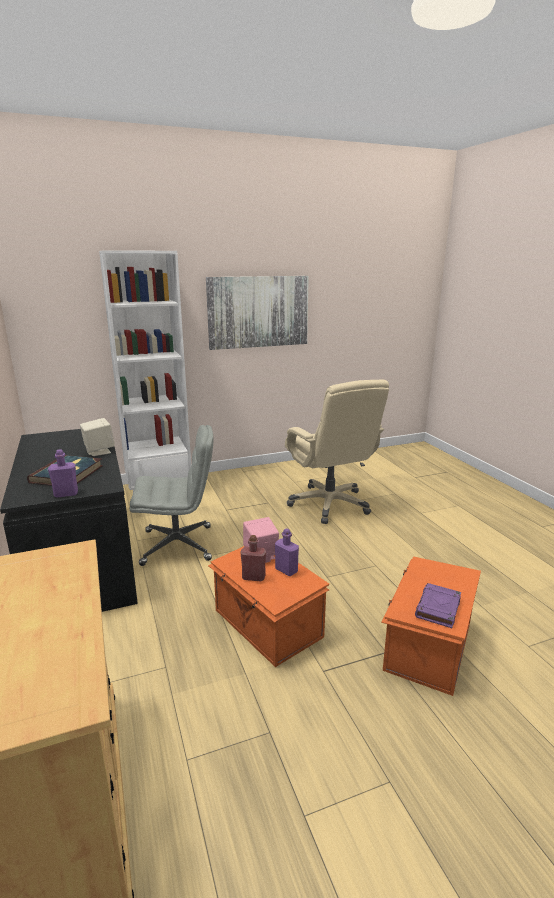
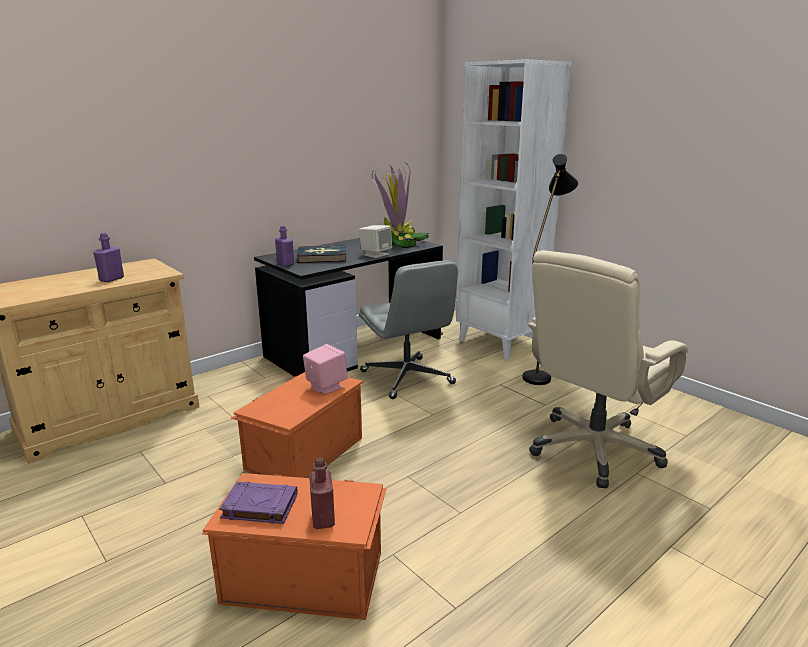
camera: 70 degrees right, 0 degrees up
picture [206,276,309,350] -> none
red bottle [240,535,266,581] -> red bottle moved to [309,457,335,529]
purple bottle [275,529,299,576] -> purple bottle moved to [93,233,124,282]
none -> potted plant [372,164,429,248]
none -> black floor lamp [522,154,578,385]

